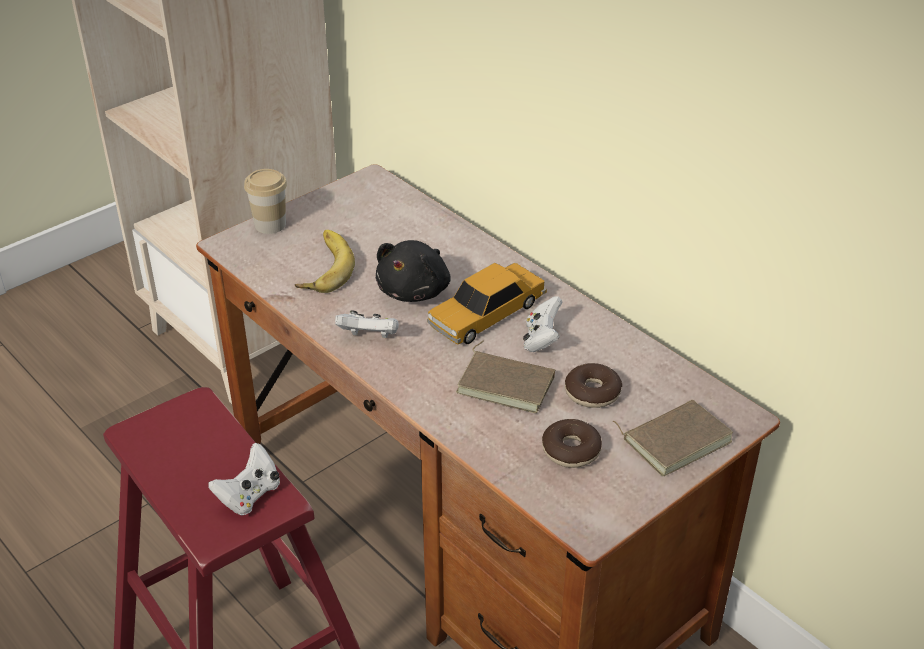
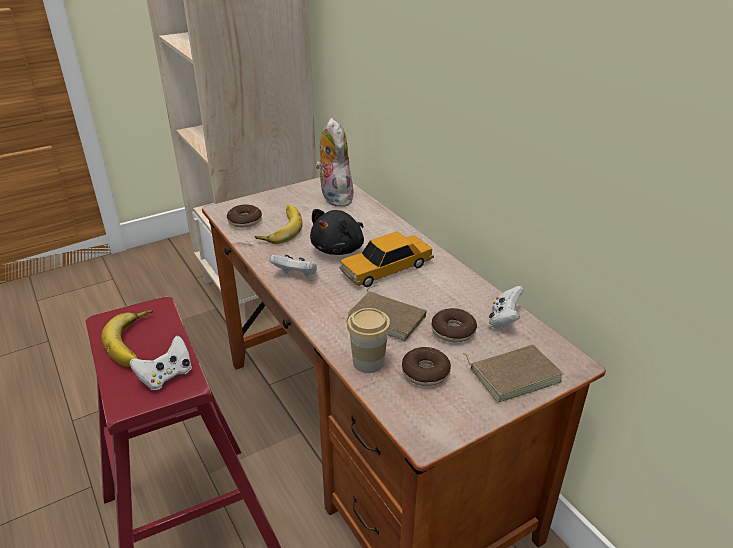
camera: 10 degrees right, 5 degrees down
cup [244,169,287,234] -> cup moved to [347,308,391,373]
white game controller [523,296,562,352] -> white game controller moved to [489,286,524,329]
none -> banana [101,310,153,367]
none -> donut [227,204,262,228]
none -> plush toy [315,118,353,207]

